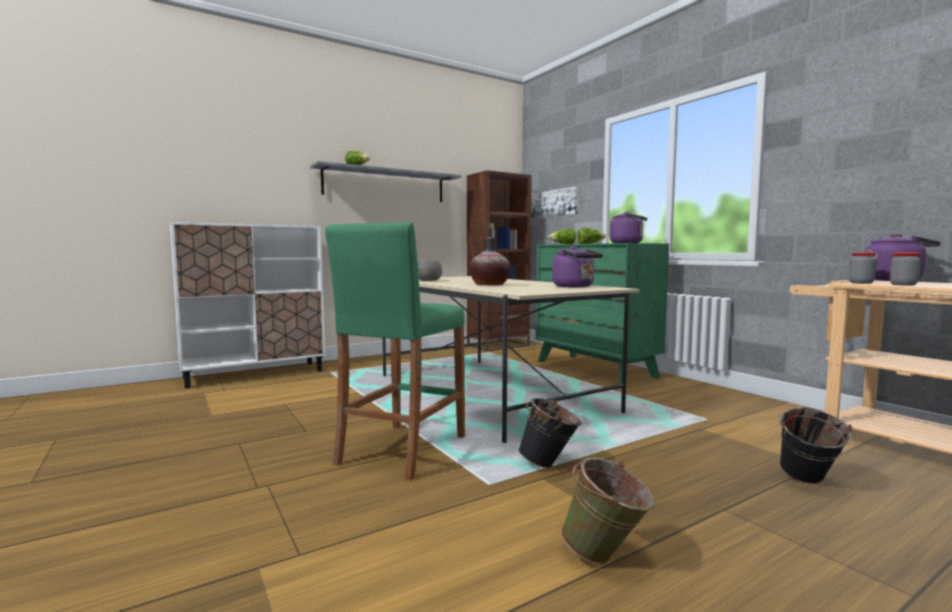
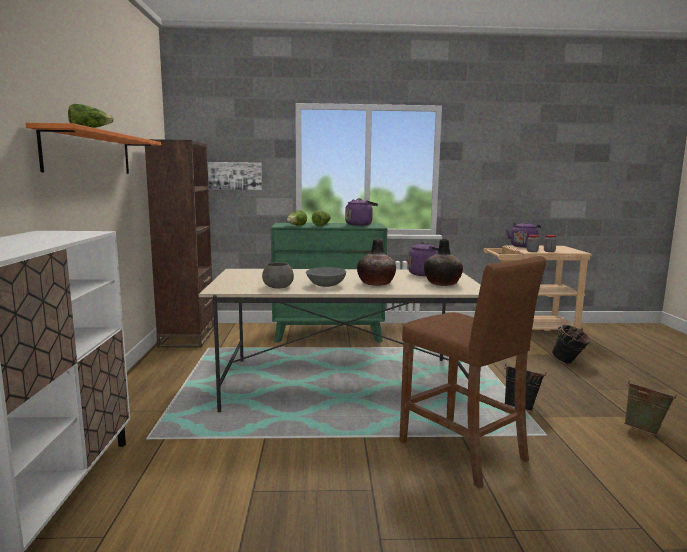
camera: 60 degrees left, 5 degrees up
grey shelf [310,161,461,202] -> orange shelf [26,123,161,174]
green stool [325,222,465,480] -> brown stool [399,256,546,488]
none -> grey bowl [306,267,346,287]
none -> vase [424,239,463,286]

